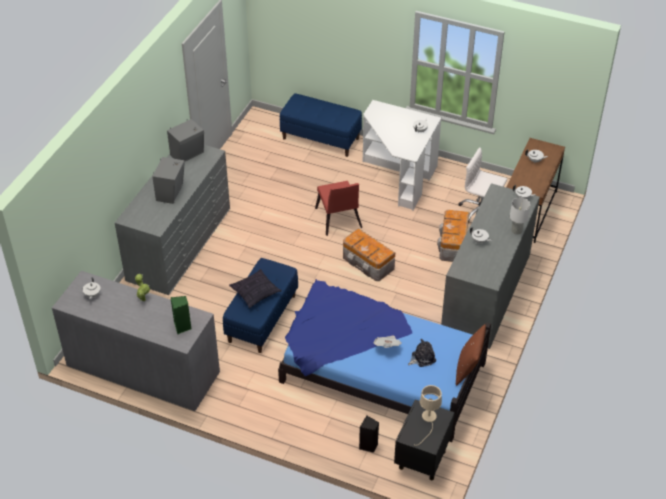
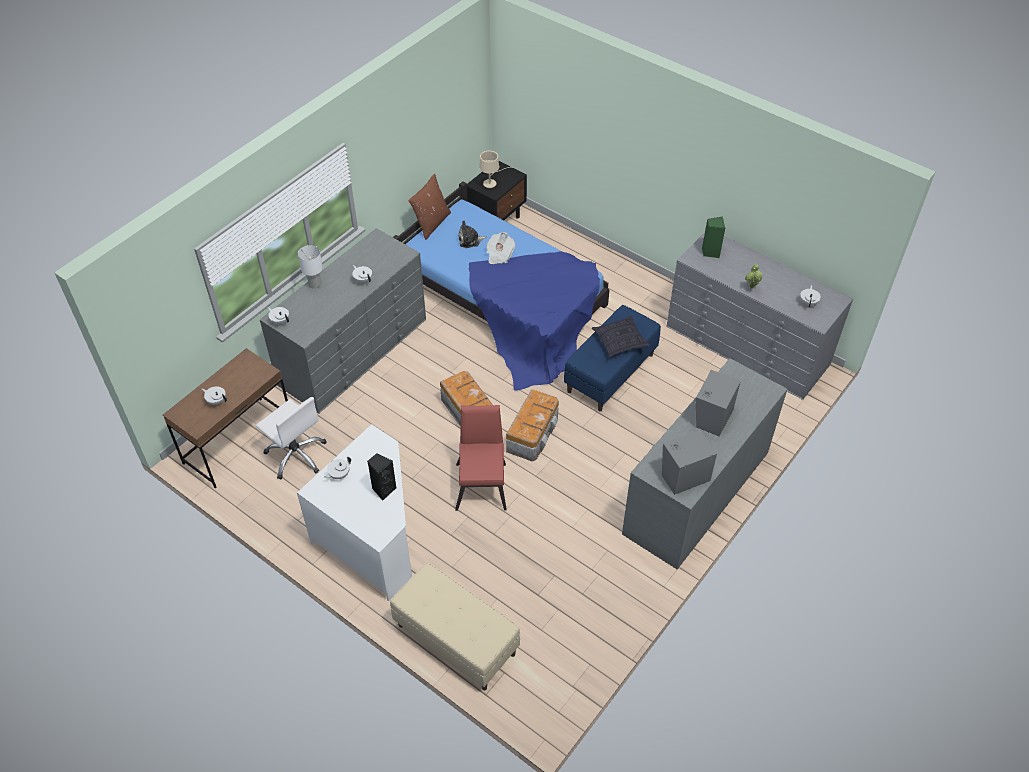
camera: 165 degrees left, 5 degrees up
blue bench [280,93,362,157] -> beige bench [390,563,520,690]
black speaker [359,415,379,453] -> black speaker moved to [367,453,396,501]
storage box [437,210,469,262] -> storage box moved to [506,389,559,461]

